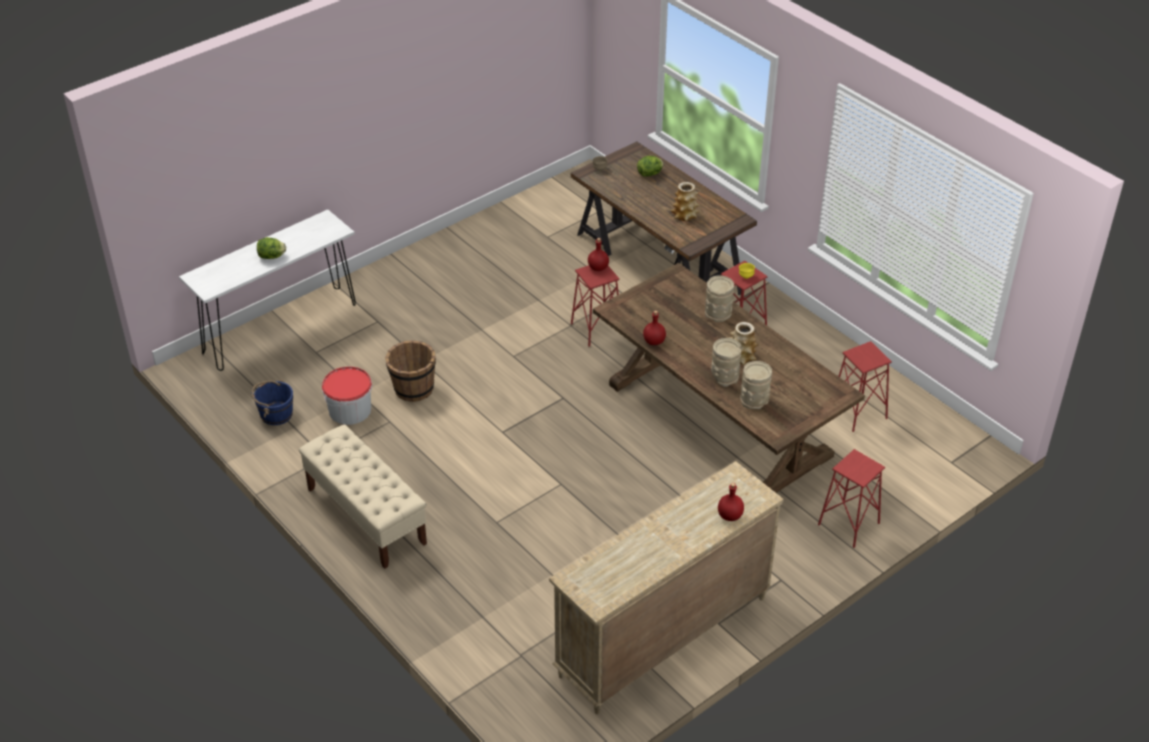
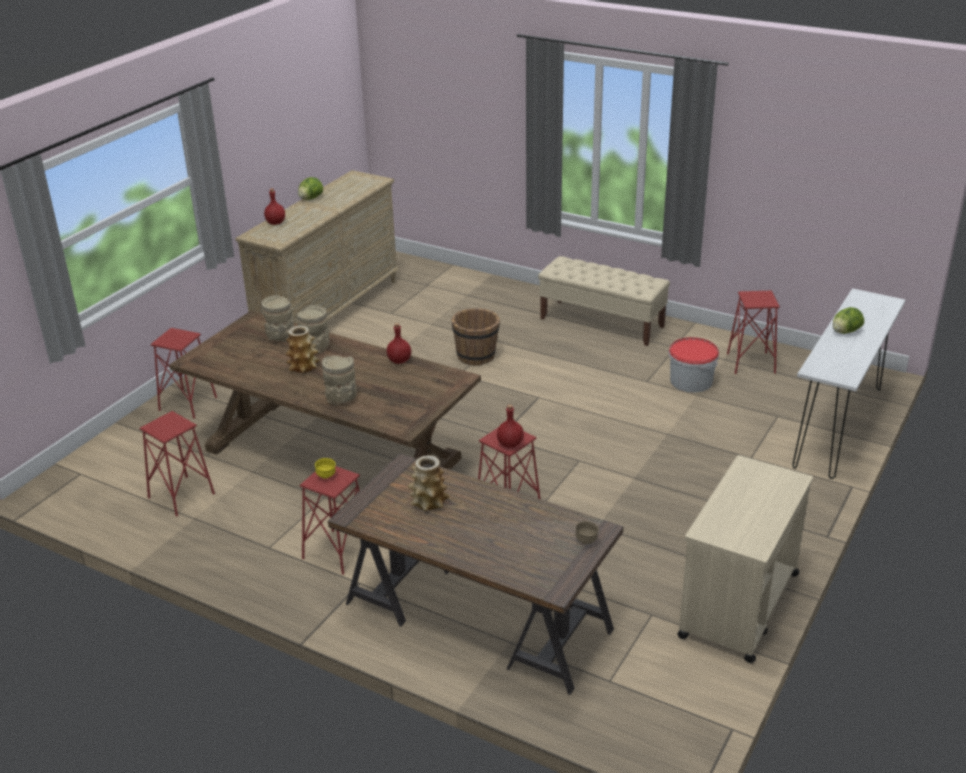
camera: 160 degrees right, 10 degrees down
blue bucket [251,380,293,425] -> red stool [727,291,780,374]
brown bucket [385,340,436,402] -> brown bucket moved to [451,308,500,366]
lettuce [637,156,663,177] -> lettuce moved to [298,177,323,200]
none -> beige cart [677,455,813,663]

